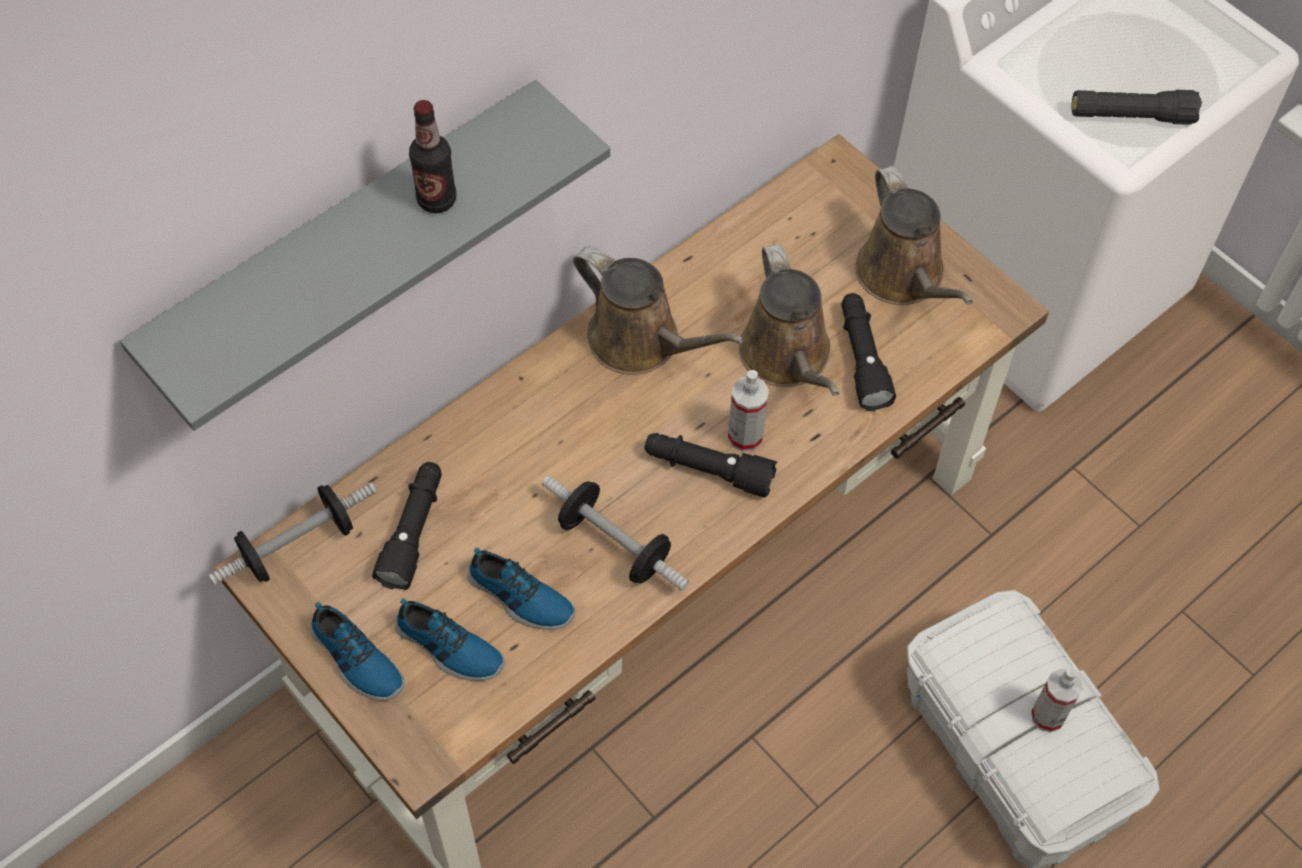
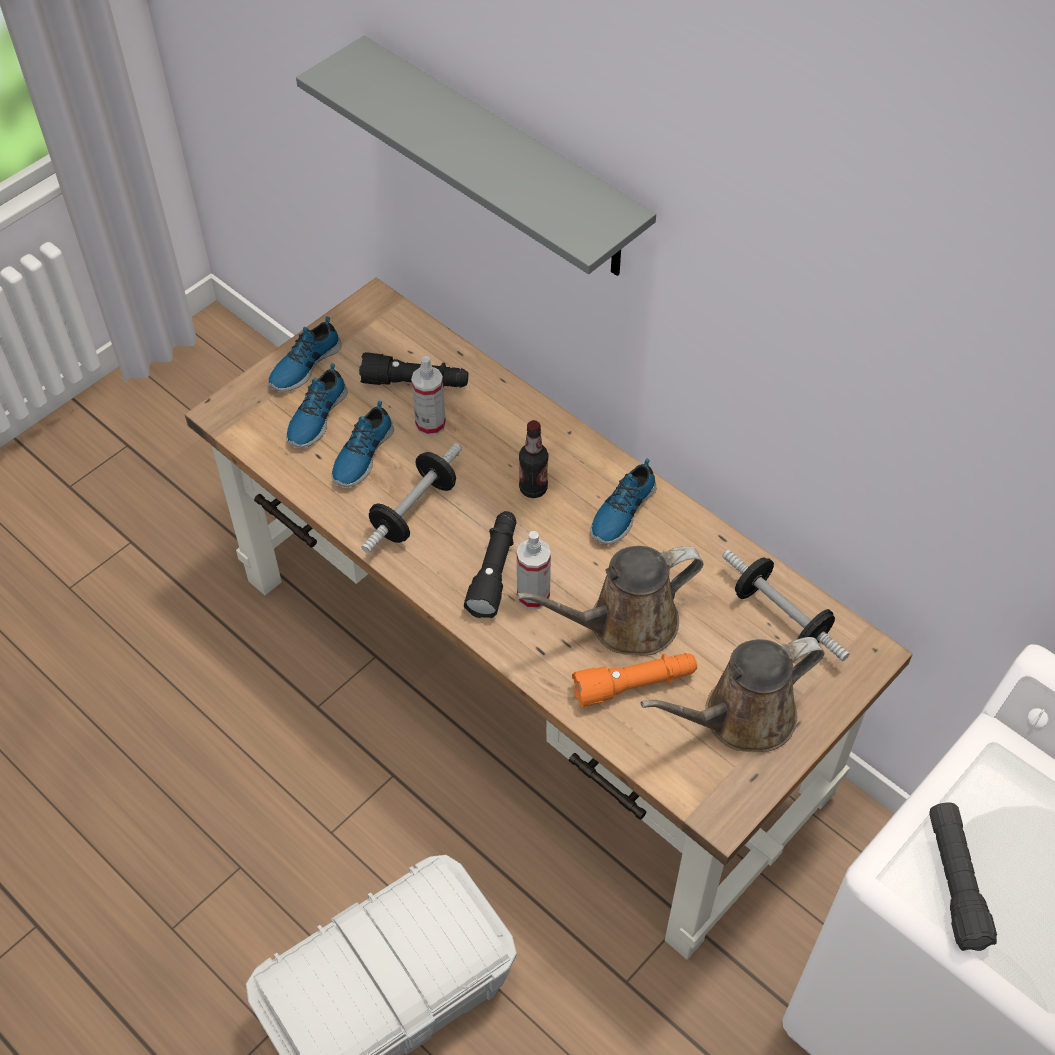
camera: 85 degrees right, 5 degrees down
dumbbell [208,483,377,586] -> dumbbell moved to [722,550,850,661]
bottle [409,100,456,213] -> bottle moved to [519,420,548,498]
brown watering can [573,246,744,375] -> shoe [590,459,656,545]
black flashlight [841,293,896,411] -> orange flashlight [572,653,697,707]
spray bottle [1031,667,1083,732] -> spray bottle moved to [411,356,446,436]

